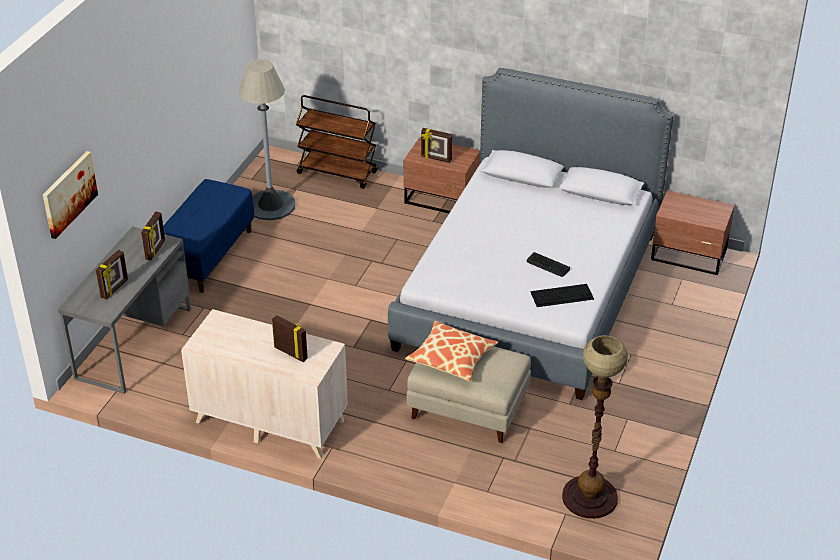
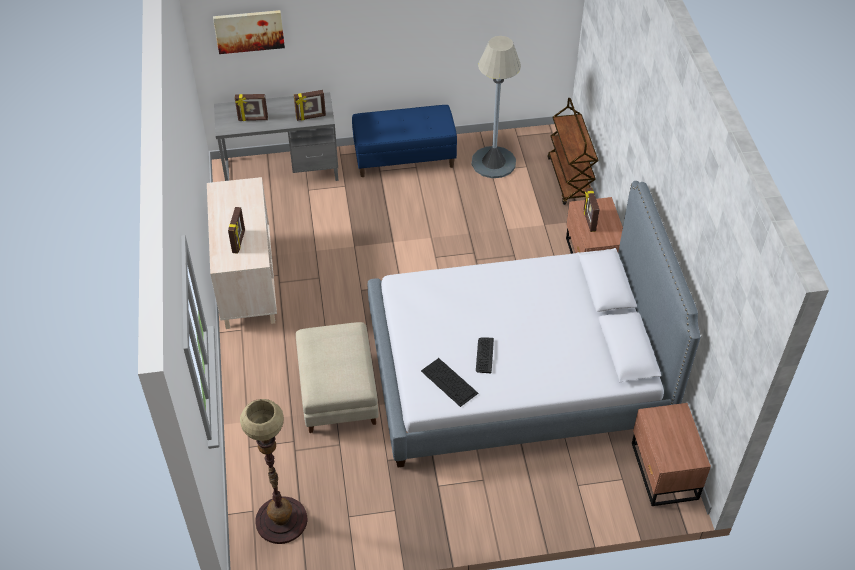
camera: 60 degrees right, 10 degrees up
pillow [405,321,498,381] -> none

